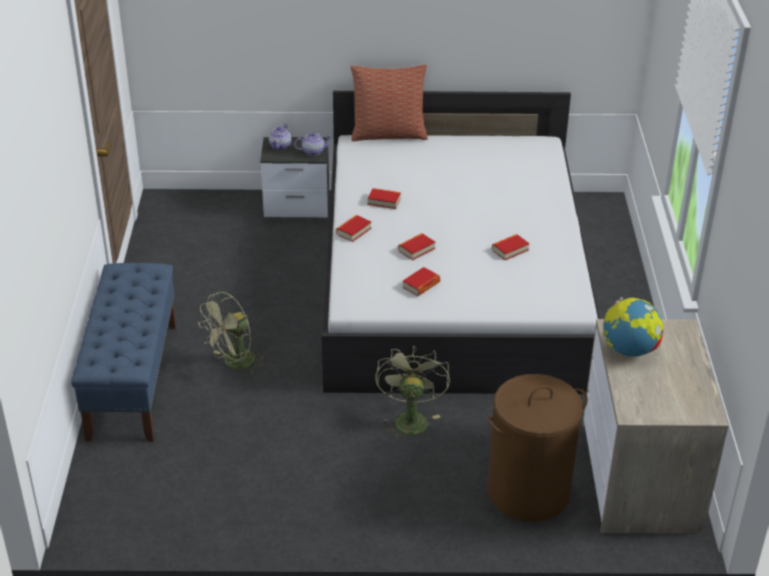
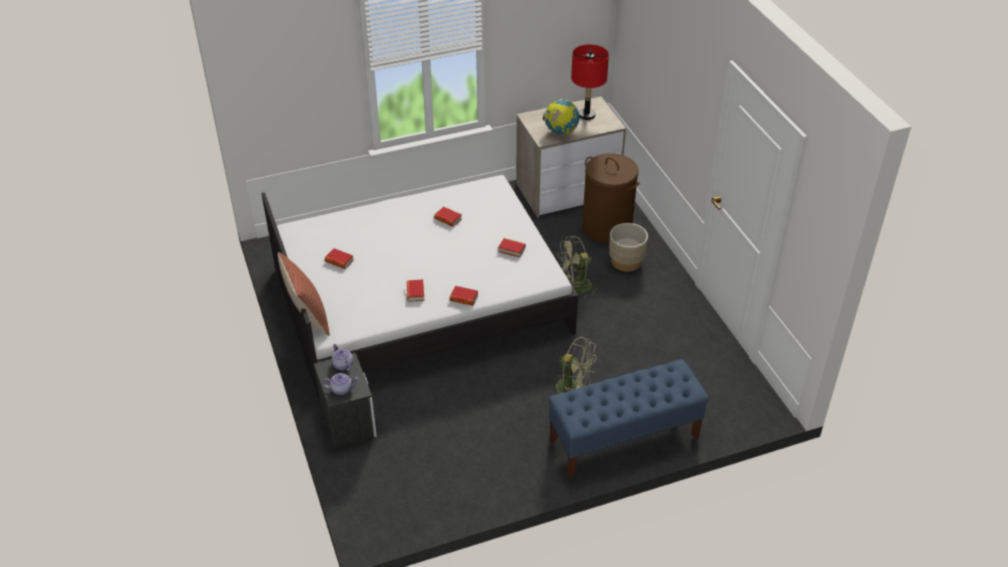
camera: 110 degrees left, 5 degrees up
book [398,233,435,260] -> book moved to [325,248,354,269]
none -> red table lamp [571,44,609,120]
none -> beige planter [609,223,648,272]

